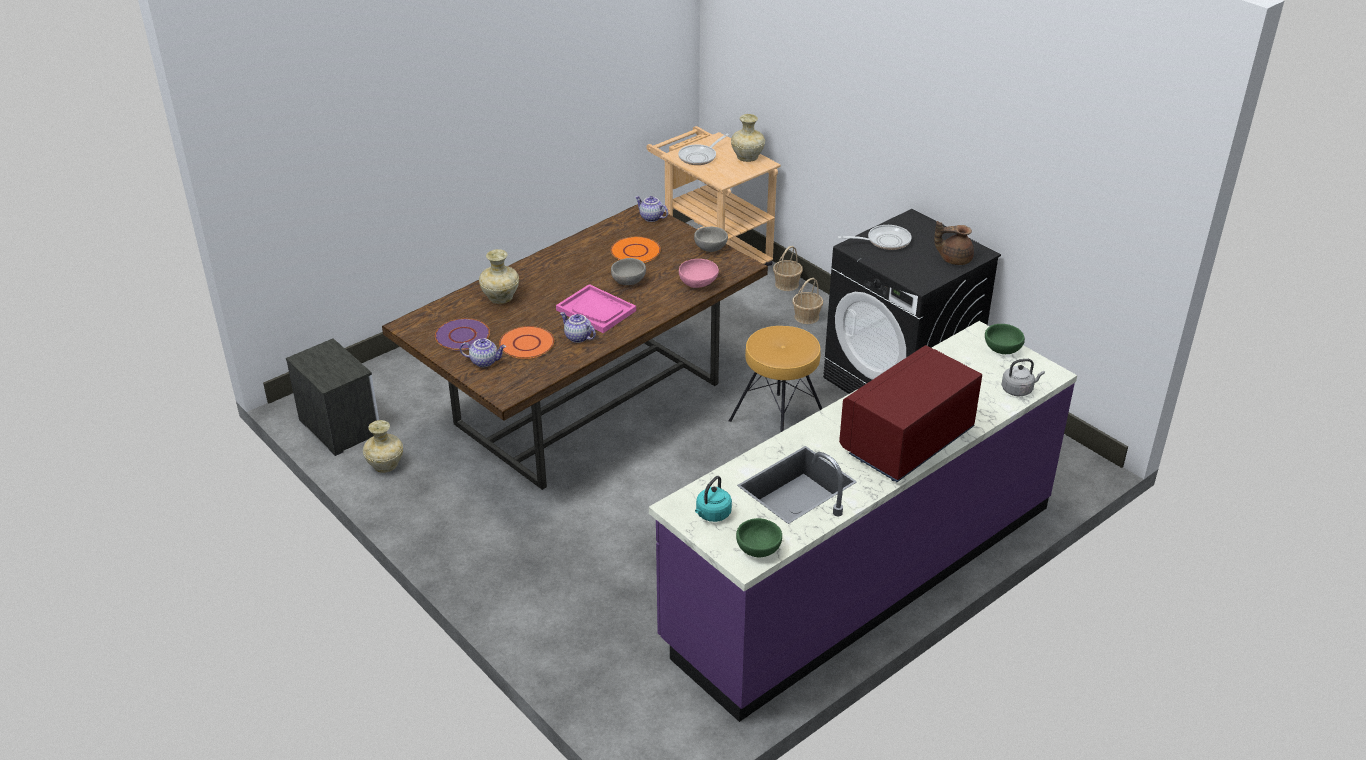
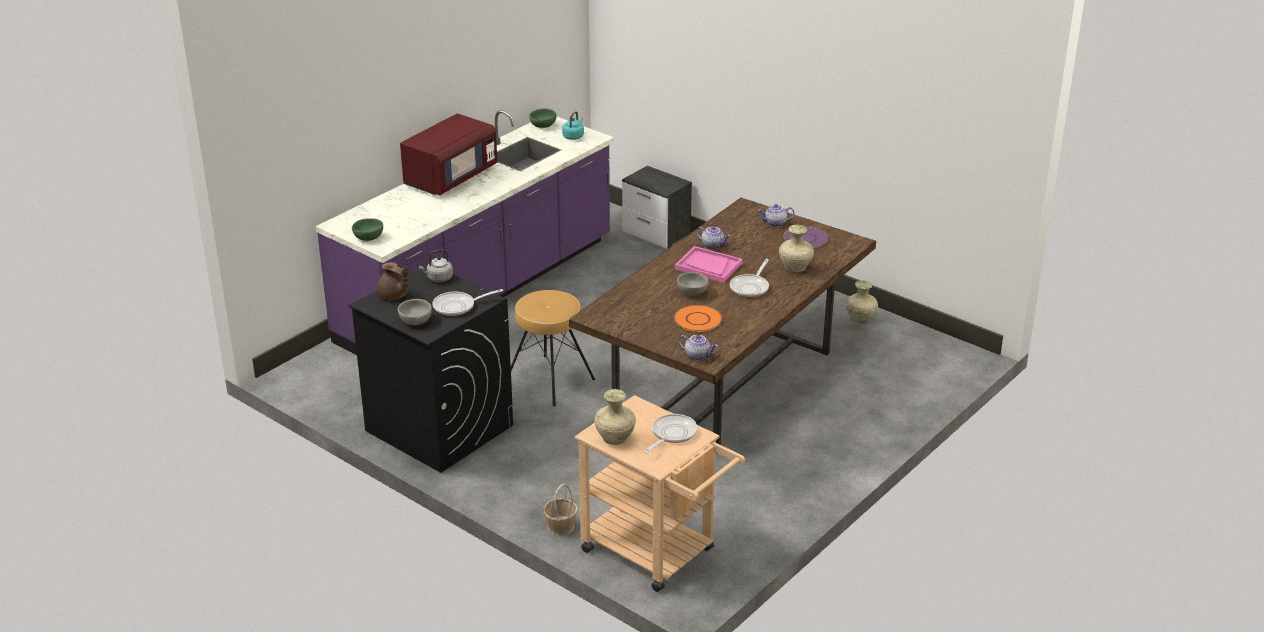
camera: 170 degrees right, 5 degrees down
nightstand [286,338,379,456] -> nightstand moved to [622,166,692,249]
orange plate [499,326,554,359] -> none
pink bowl [679,259,719,288] -> none
grey bowl [694,227,728,252] -> grey bowl moved to [398,299,432,325]
basket [792,278,823,324] -> none
brown teapot [934,221,974,265] -> brown teapot turned 45 degrees clockwise [377,262,409,299]
grey kettle [1001,359,1045,396] -> grey kettle moved to [419,249,453,282]
none -> frying pan [730,259,769,297]

